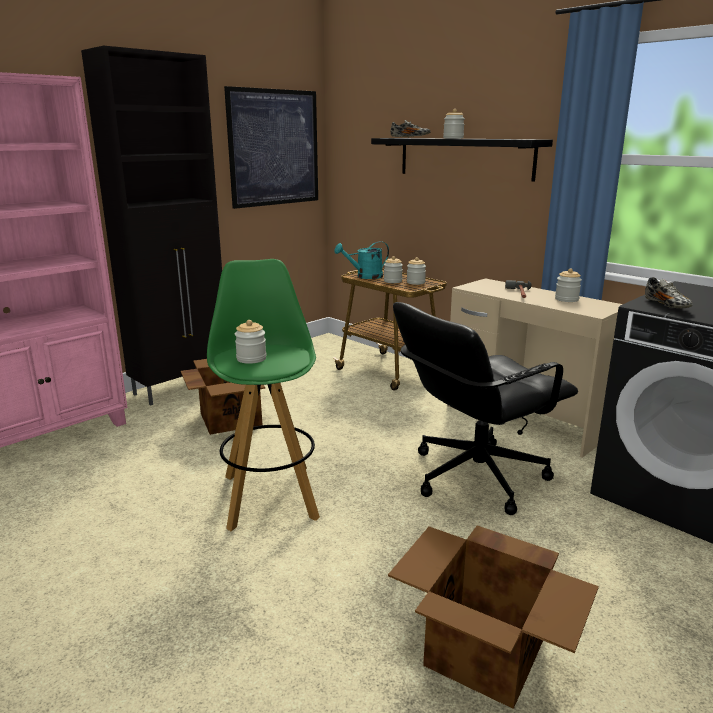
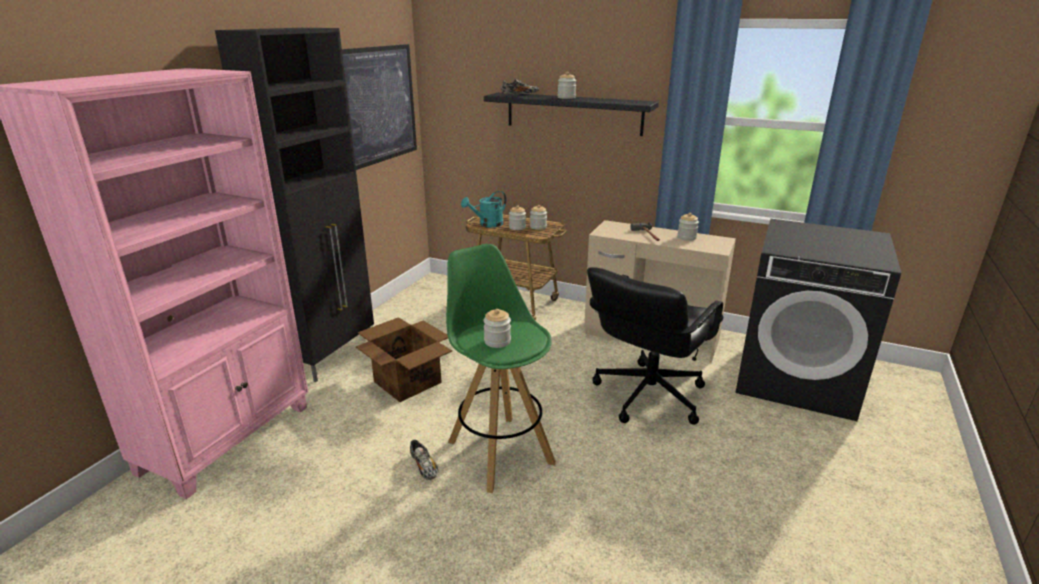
camera: 20 degrees left, 5 degrees up
cardboard box [388,525,599,709] -> none
shoe [645,277,693,308] -> shoe moved to [410,440,438,480]

